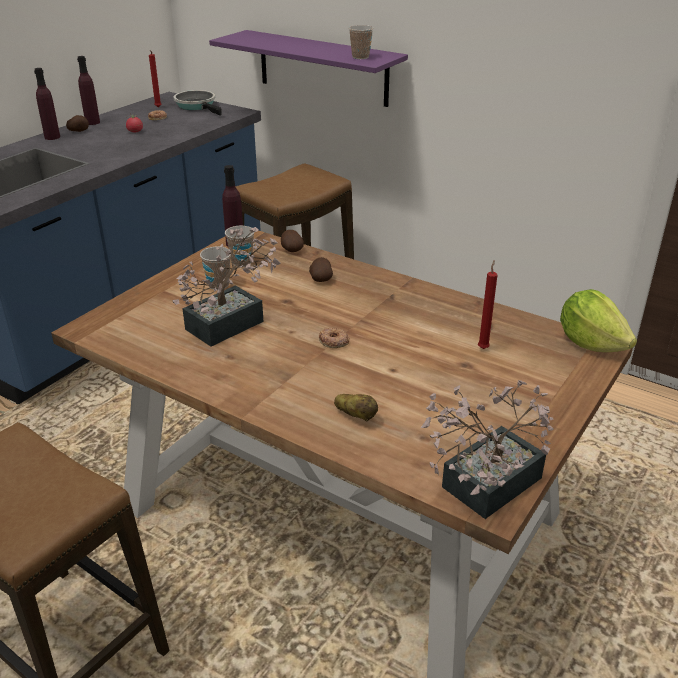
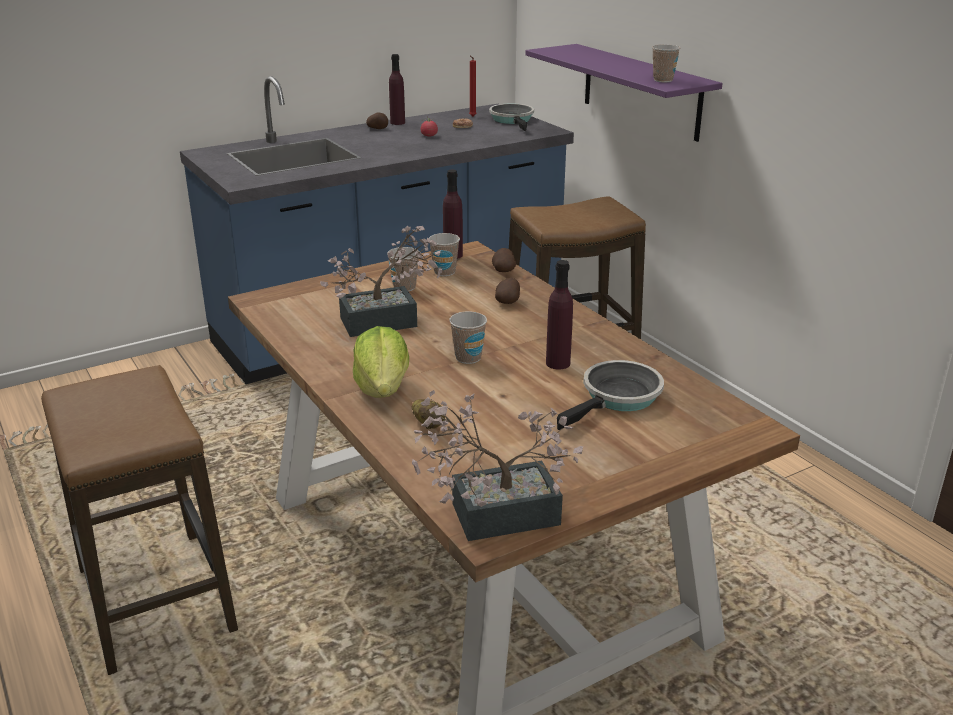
camera: 25 degrees right, 5 degrees down
purple bottle [34,68,60,140] -> purple bottle moved to [546,260,573,369]
donut [319,327,350,348] -> cup [449,311,487,364]
red candle [478,260,497,349] -> frying pan [557,360,664,430]
lettuce [560,289,637,352] -> lettuce moved to [353,326,409,398]

